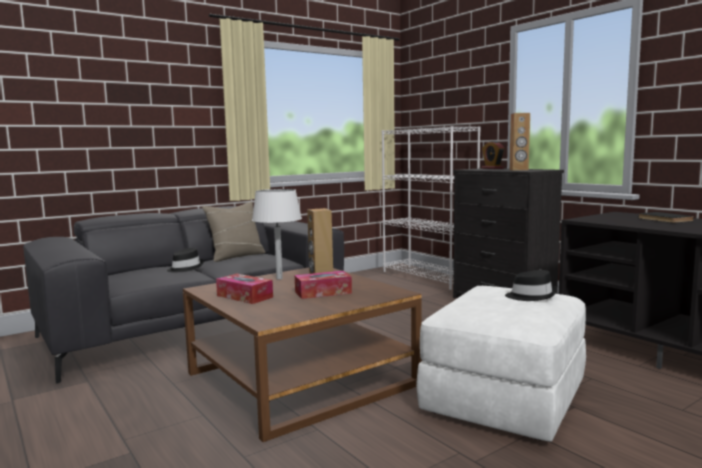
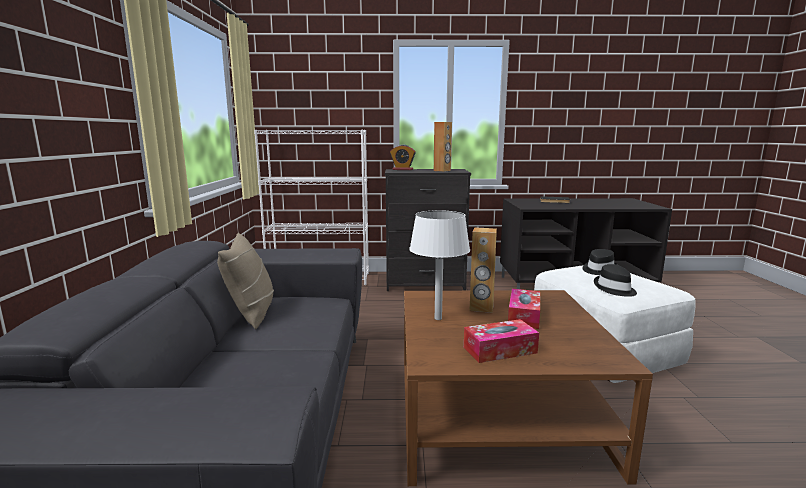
camera: 55 degrees left, 5 degrees up
black hat [167,248,204,272] -> black hat moved to [594,264,637,297]

